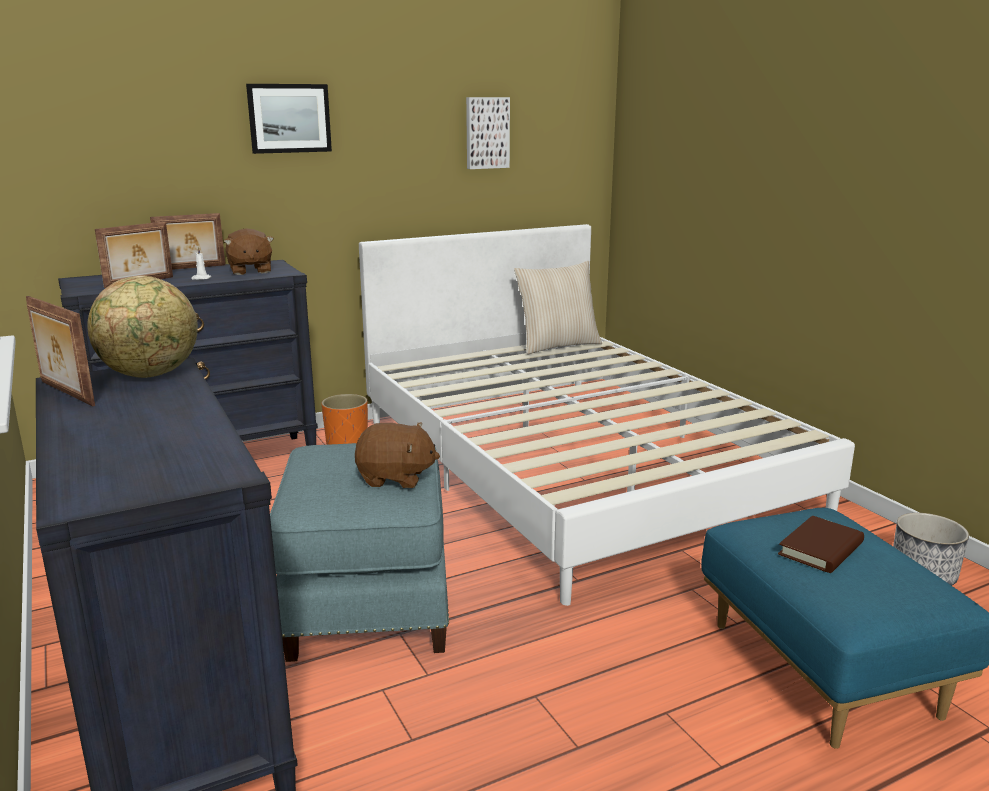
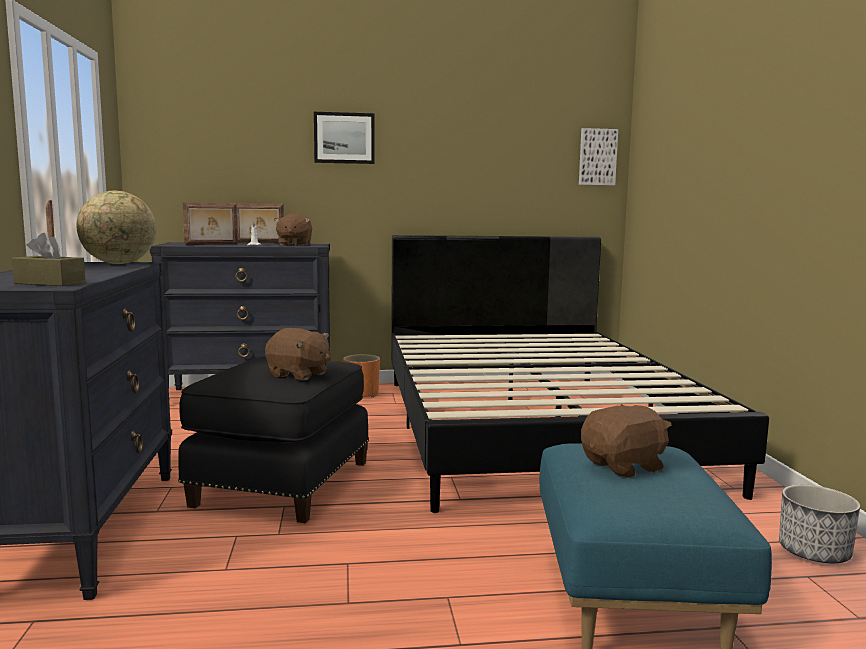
camera: 20 degrees right, 10 degrees down
blue ottoman [270,443,449,662] -> black ottoman [178,357,369,523]
white bed [359,224,855,606] -> black bed [391,235,769,513]
picture [466,97,510,169] -> picture moved to [579,128,618,185]
beige pillow [514,261,602,354] -> none
brown book [778,516,864,573] -> brown plush toy [581,404,671,478]
none -> brown tissue box [12,233,86,286]

